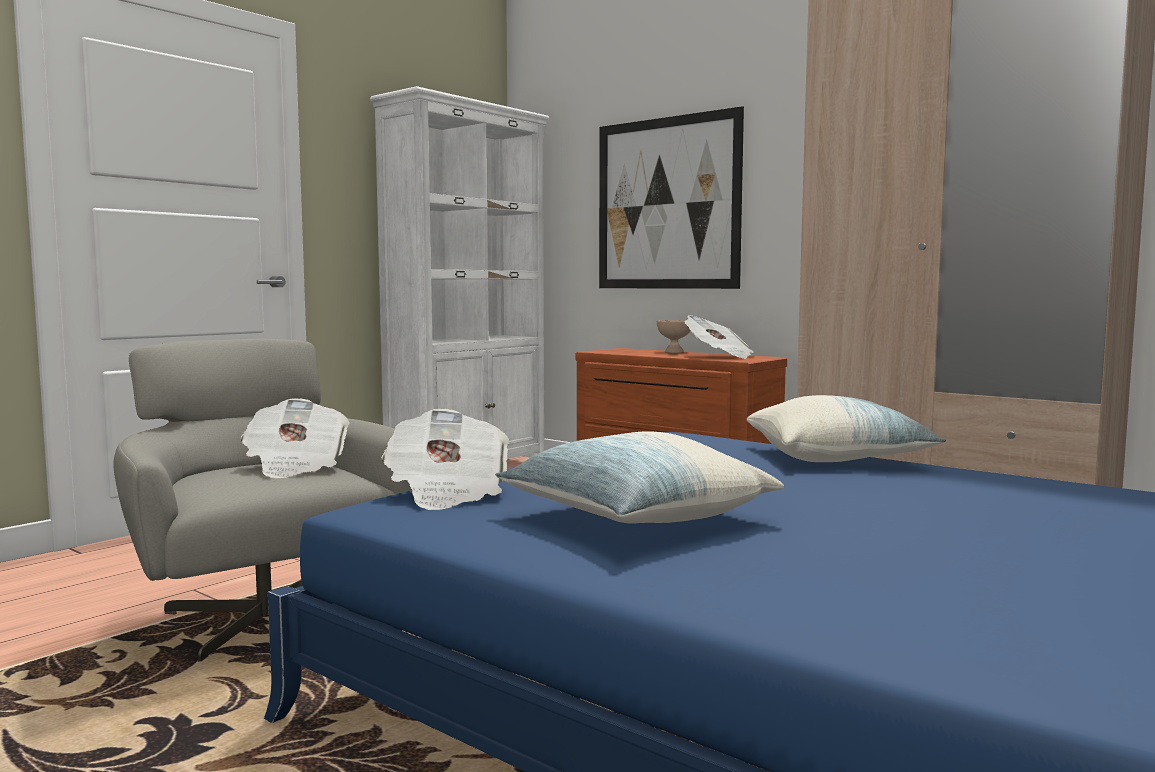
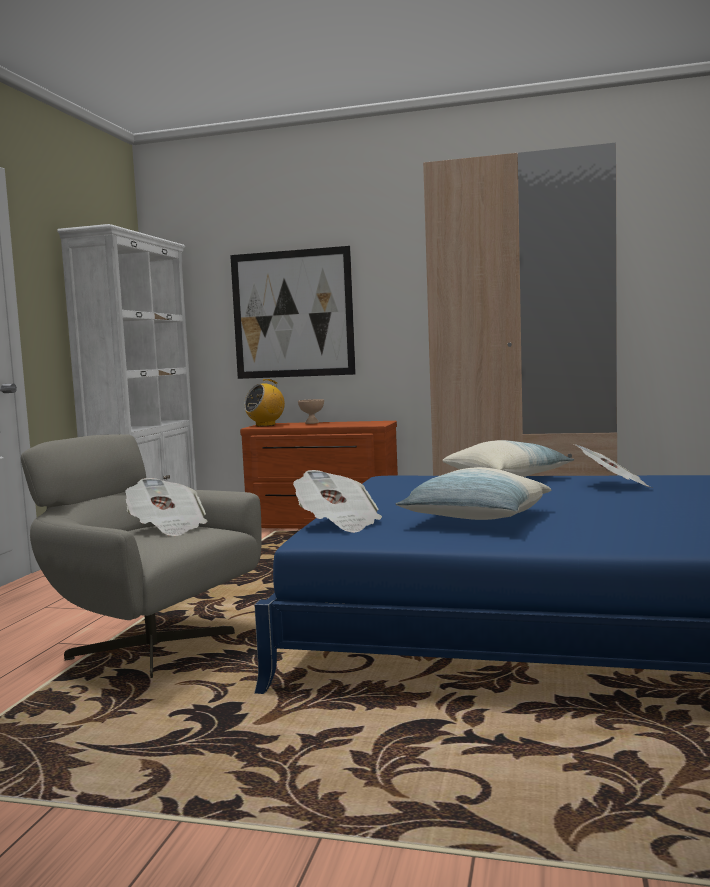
camera: 25 degrees left, 0 degrees up
newspaper [684,315,754,359] -> newspaper moved to [574,444,652,488]
none -> radio [244,379,285,426]

